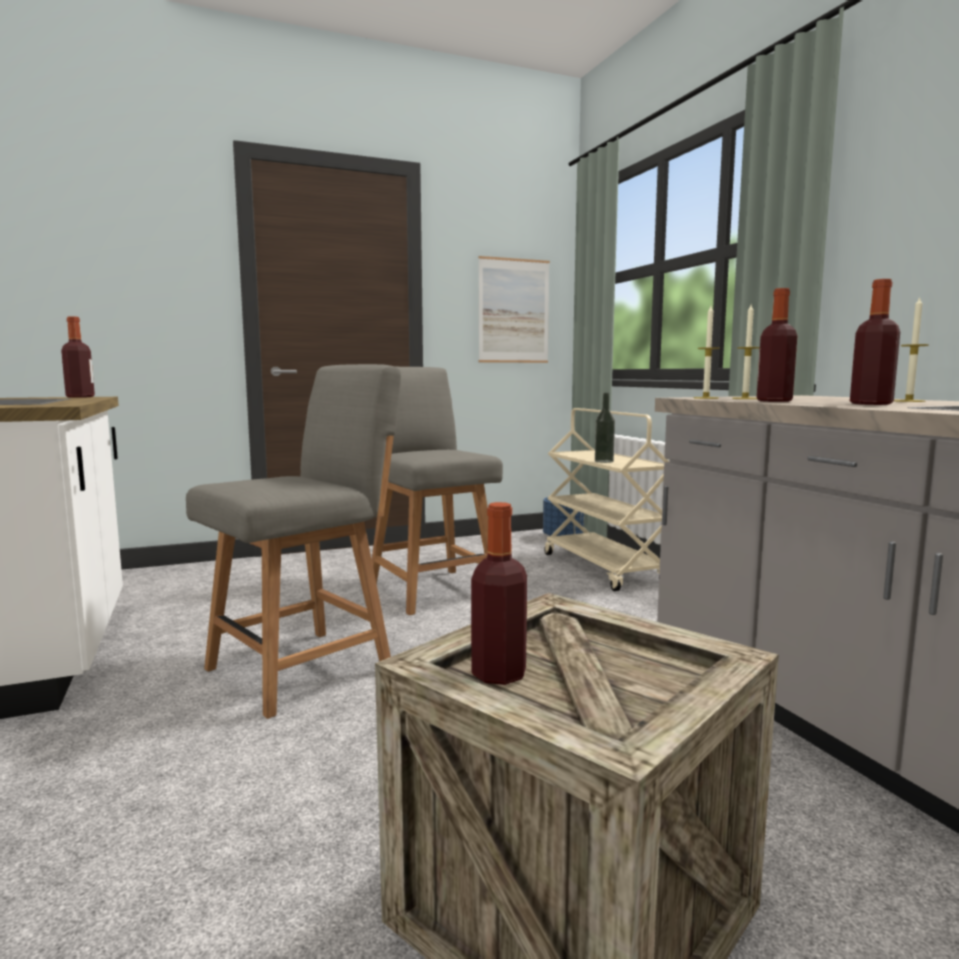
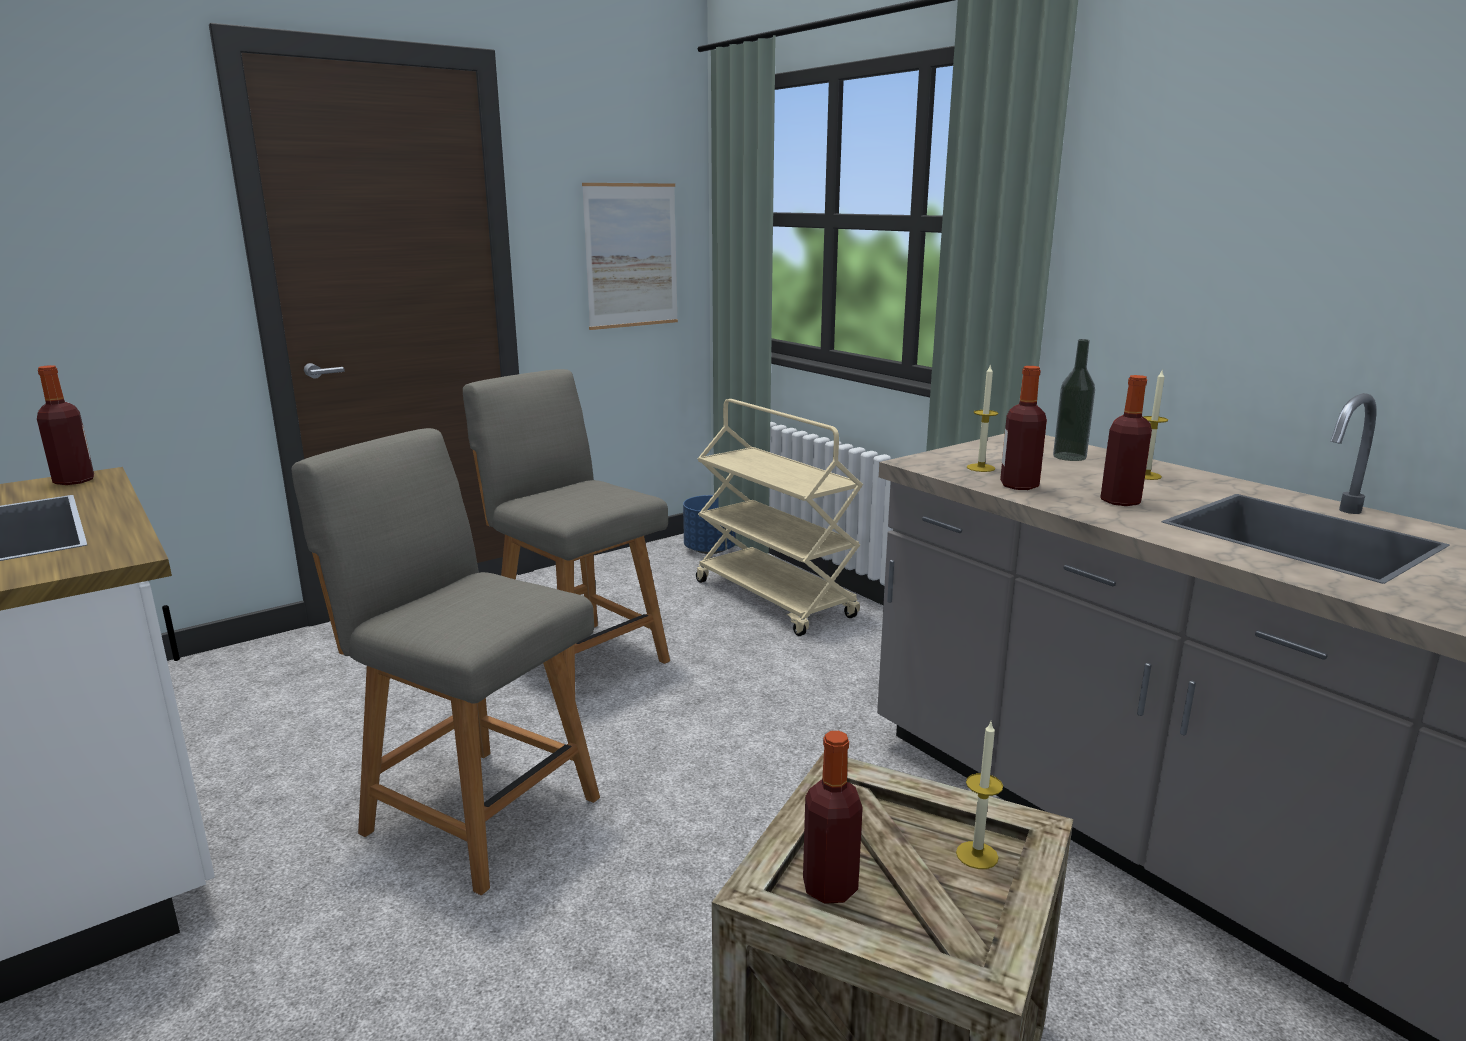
camera: 15 degrees left, 10 degrees up
grey chair [186,364,401,719] -> grey chair turned 90 degrees counterclockwise [292,428,600,895]
bottle [595,393,615,463] -> bottle moved to [1053,339,1095,461]
candle [693,306,720,399] -> candle moved to [956,722,1003,869]

